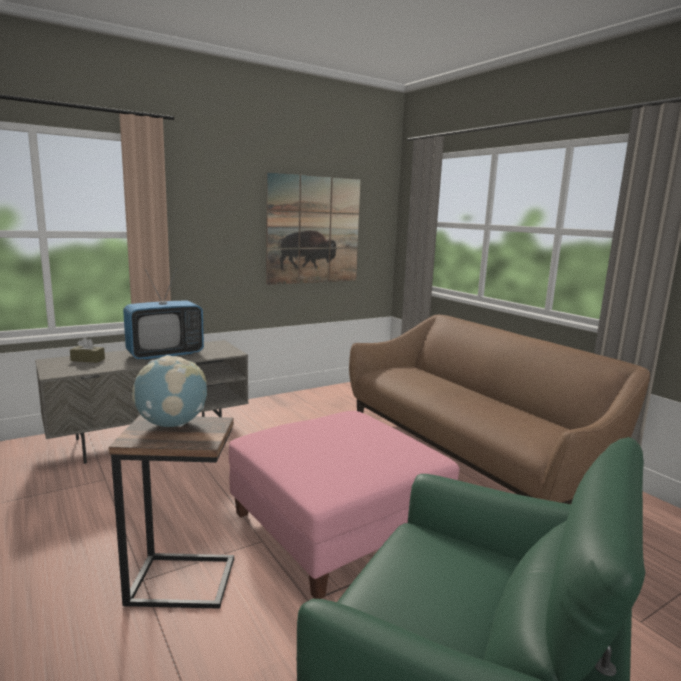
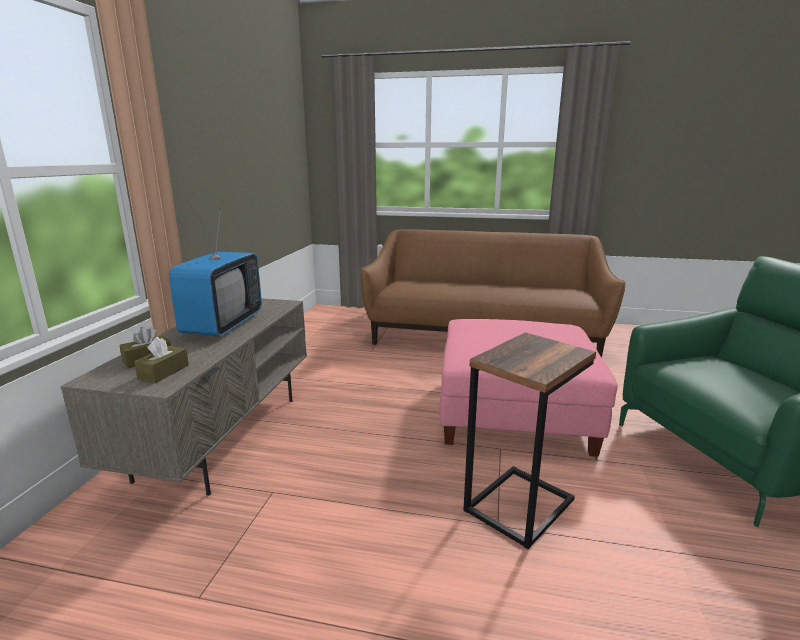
camera: 45 degrees left, 5 degrees up
globe [132,355,207,427] -> none
picture [267,172,361,285] -> none
none -> brown tissue box [134,337,189,383]

